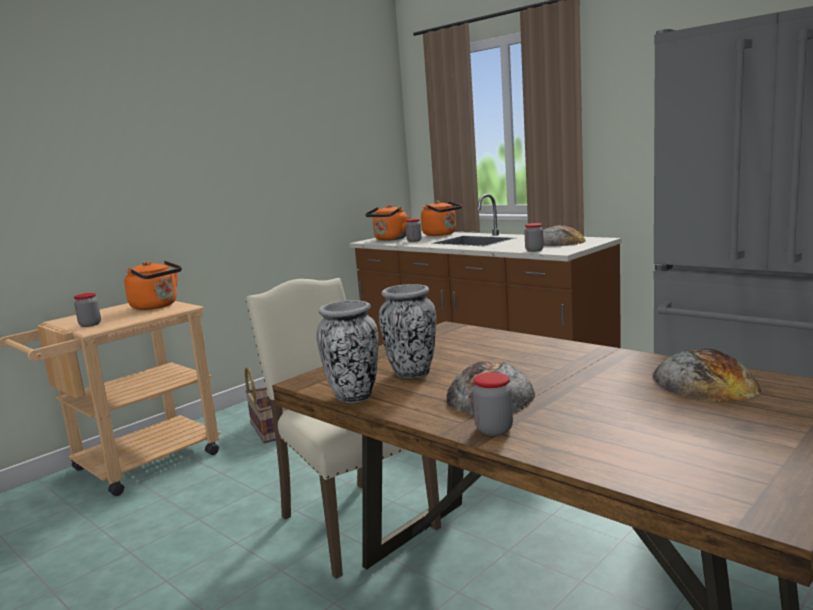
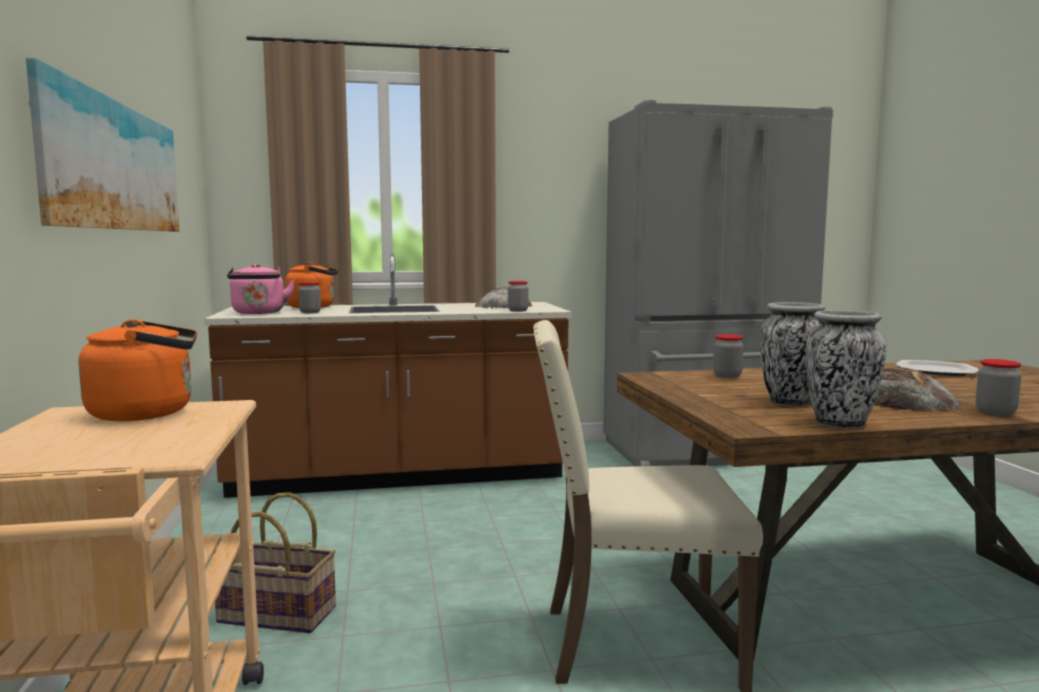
camera: 55 degrees left, 5 degrees down
jar [74,293,101,327] -> jar moved to [713,334,743,378]
orange kettle [365,205,410,241] -> pink kettle [227,263,295,314]
bread [653,349,761,402] -> plate [896,360,979,376]
none -> picture [26,57,179,232]

